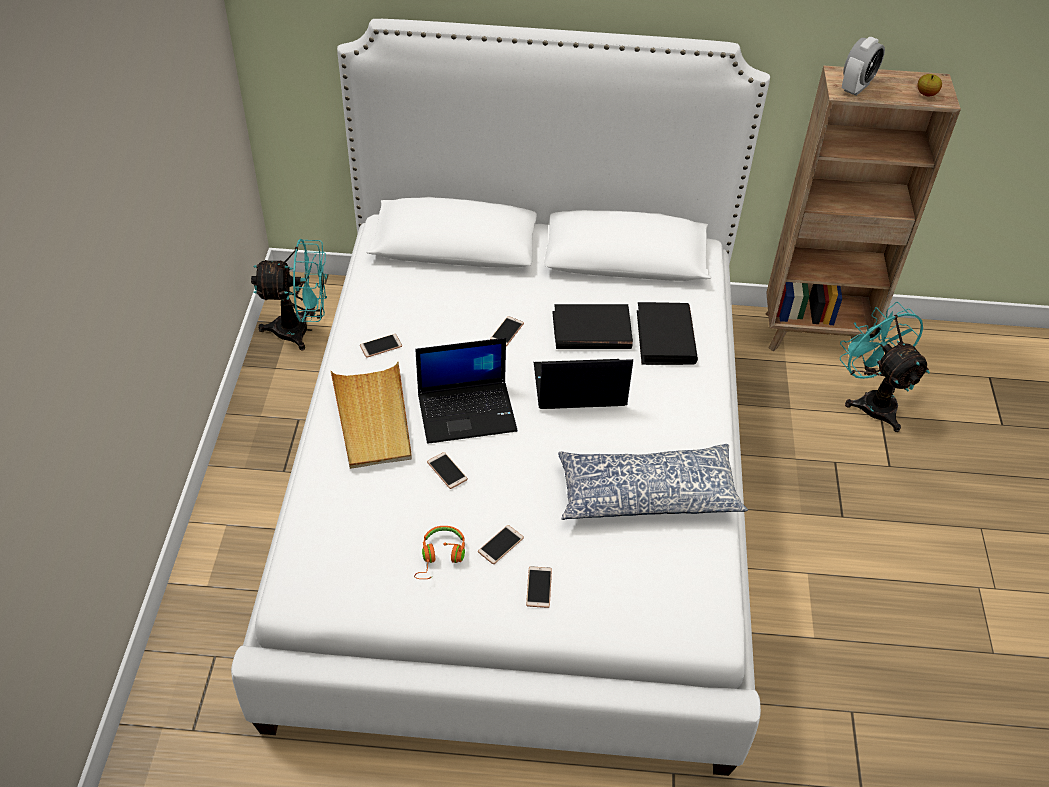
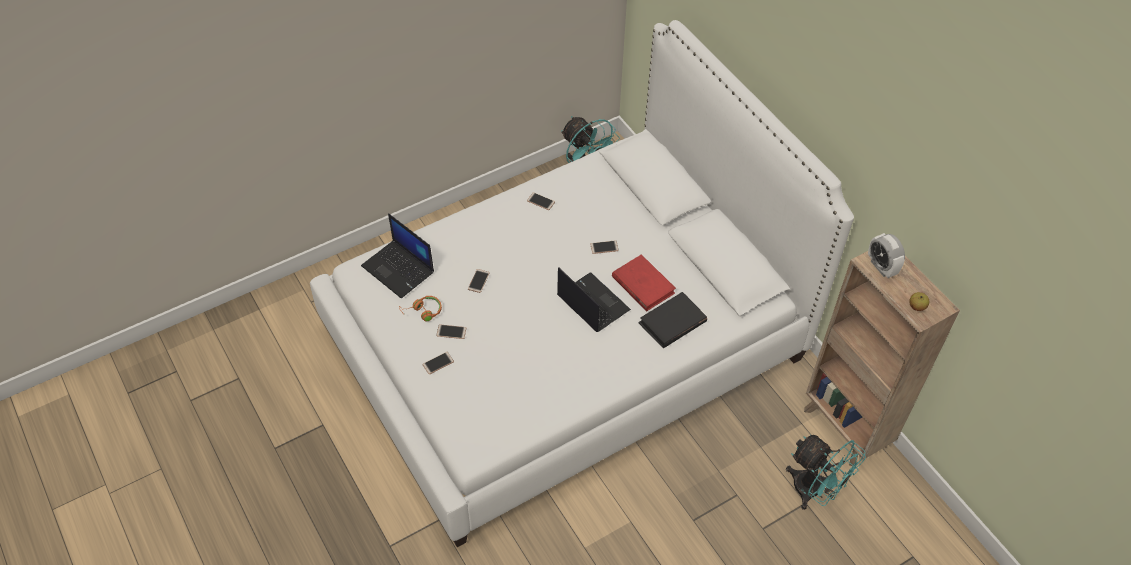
camera: 55 degrees right, 5 degrees up
beige tray [331,362,412,469] -> none
laptop [415,338,517,444] -> laptop moved to [361,213,434,298]
black book [552,304,633,349] -> red book [612,254,676,311]
pillow [558,444,748,520] -> none
turquoise fan [840,302,930,432] -> turquoise fan turned 105 degrees clockwise [786,435,866,510]
alarm clock [842,37,885,96] -> alarm clock turned 60 degrees clockwise [868,233,905,278]

